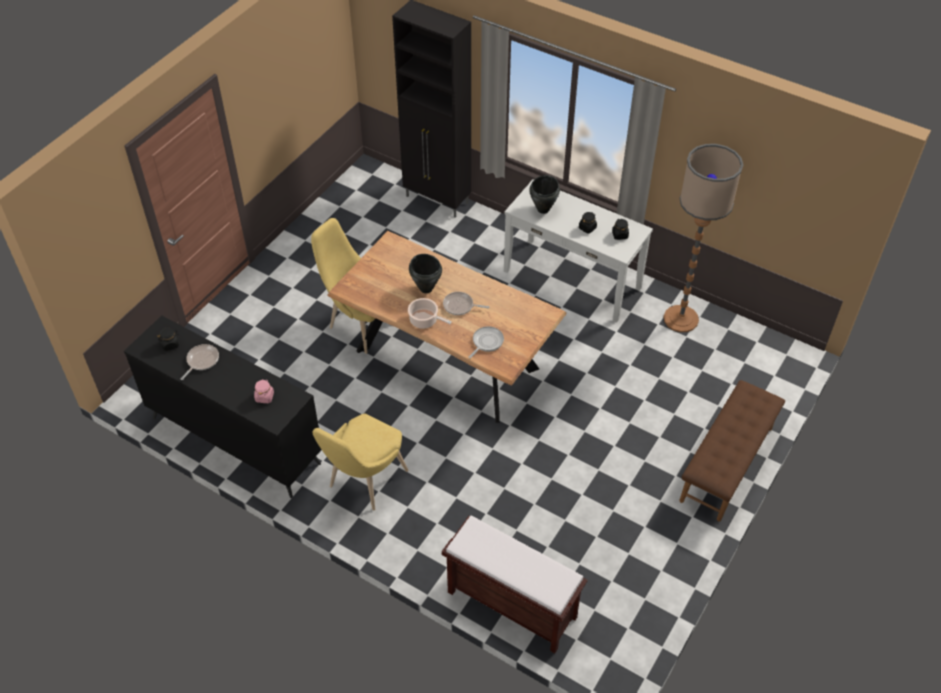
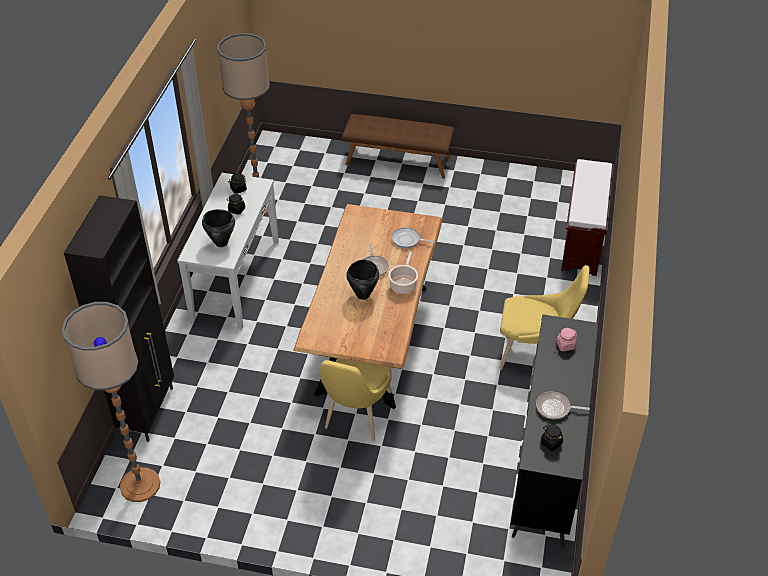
camera: 110 degrees left, 5 degrees down
none -> floor lamp [62,302,160,502]

